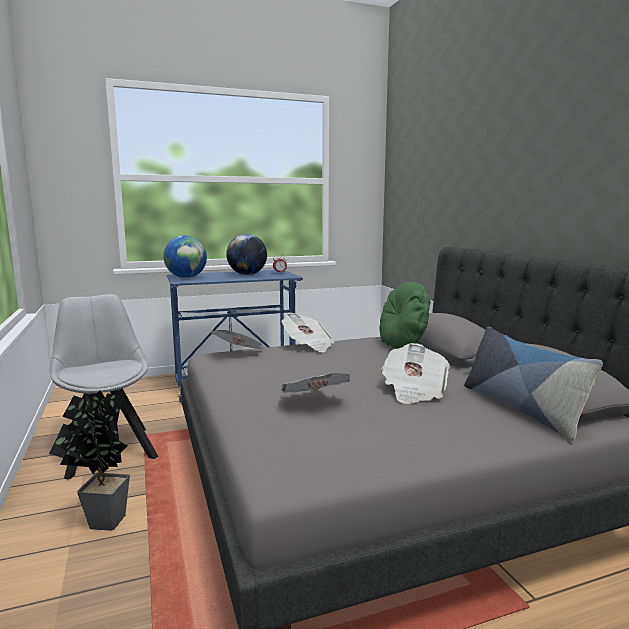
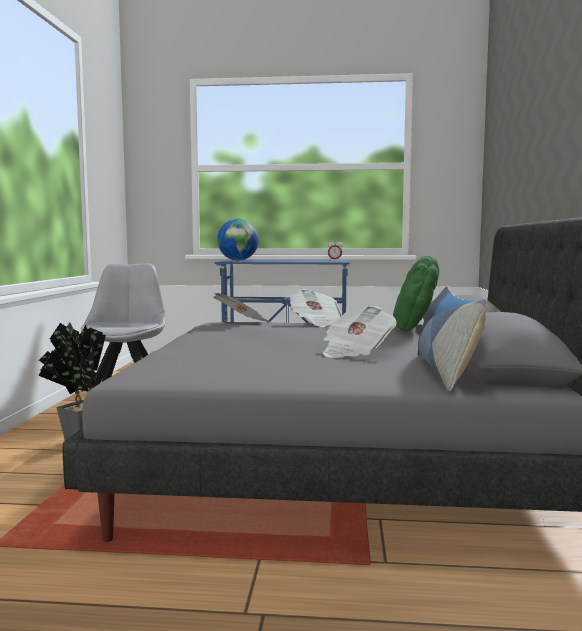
camera: 25 degrees right, 5 degrees down
globe [226,234,267,275] -> none
newspaper [281,373,350,393] -> none

